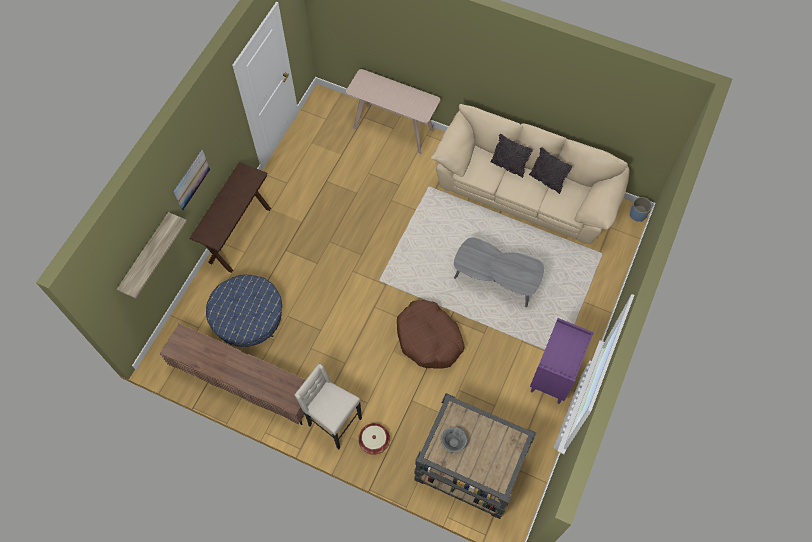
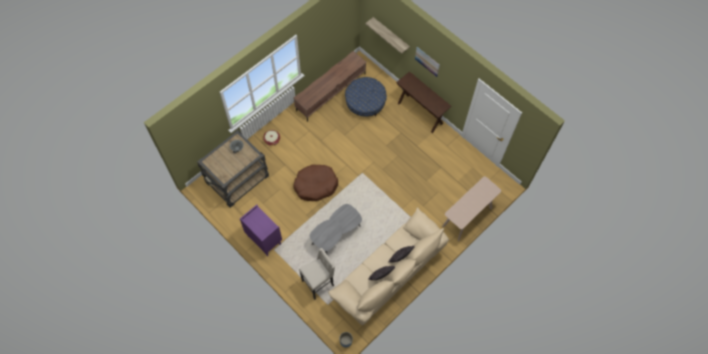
camera: 110 degrees right, 0 degrees up
beige stool [294,364,362,449] -> beige stool moved to [299,248,335,300]

